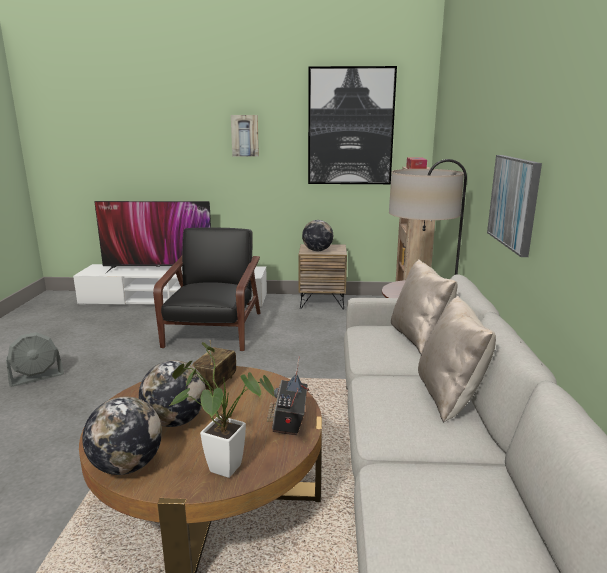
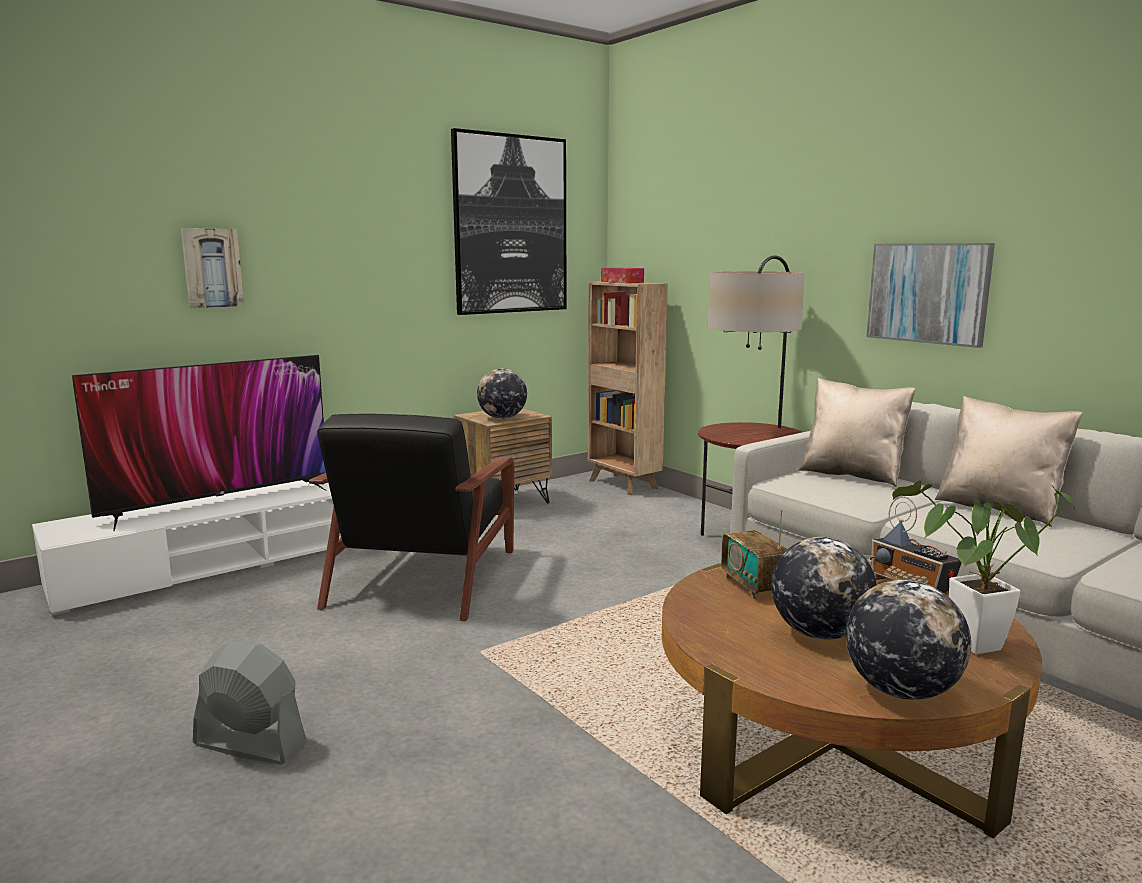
camera: 40 degrees left, 5 degrees down
grey fan [6,332,64,387] -> grey fan turned 90 degrees counterclockwise [193,640,307,765]
black armchair [153,227,261,351] -> black armchair turned 135 degrees counterclockwise [309,413,514,621]
picture [231,115,259,156] -> picture moved to [181,228,244,308]

